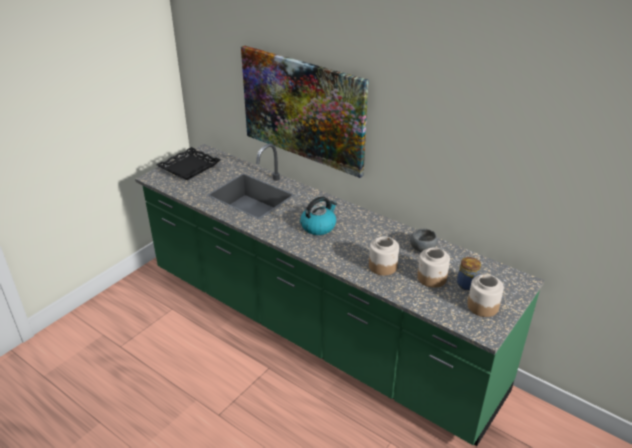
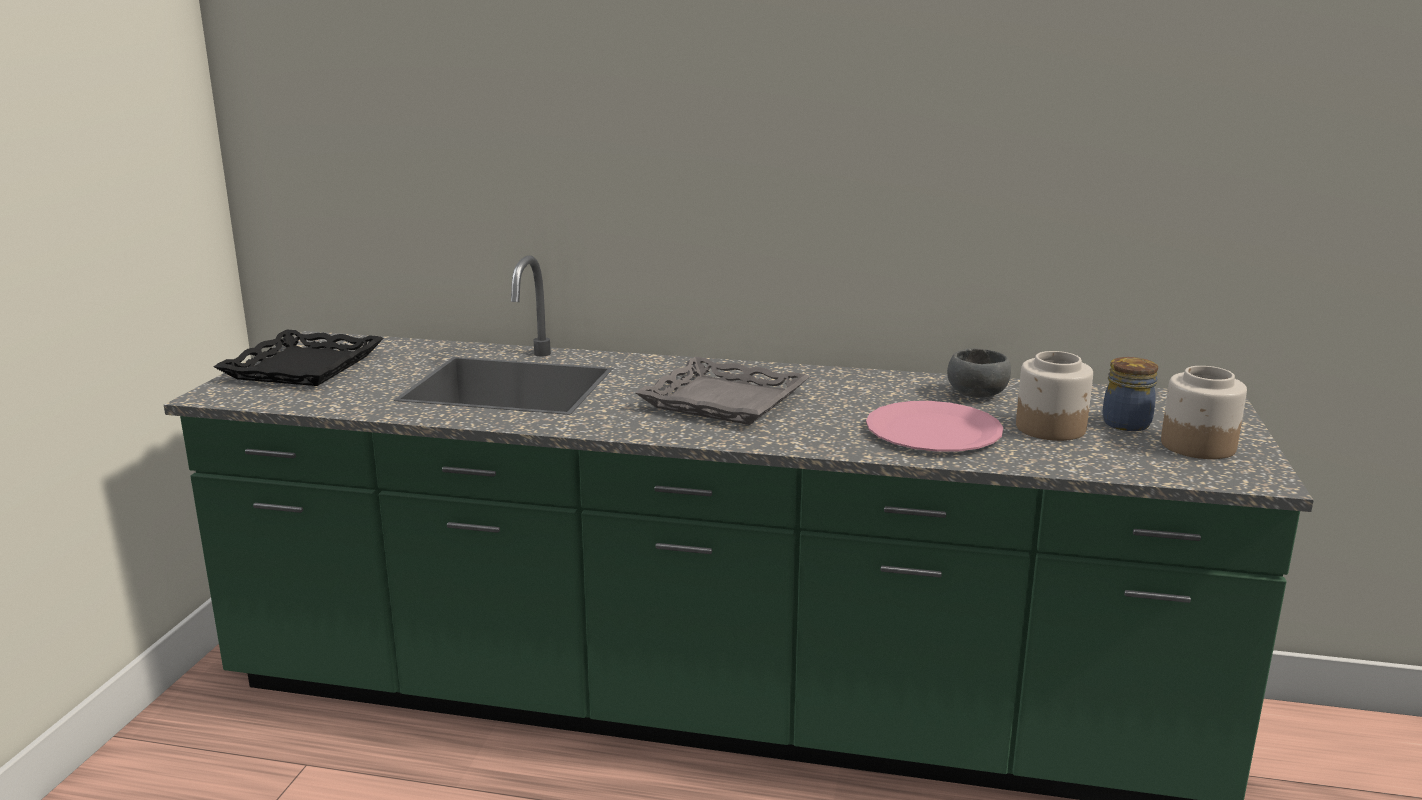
camera: 25 degrees left, 15 degrees down
picture [241,46,369,178] -> none
kettle [300,196,337,235] -> grey tray [635,357,810,425]
jar [369,236,399,276] -> pink plate [866,401,1003,452]

